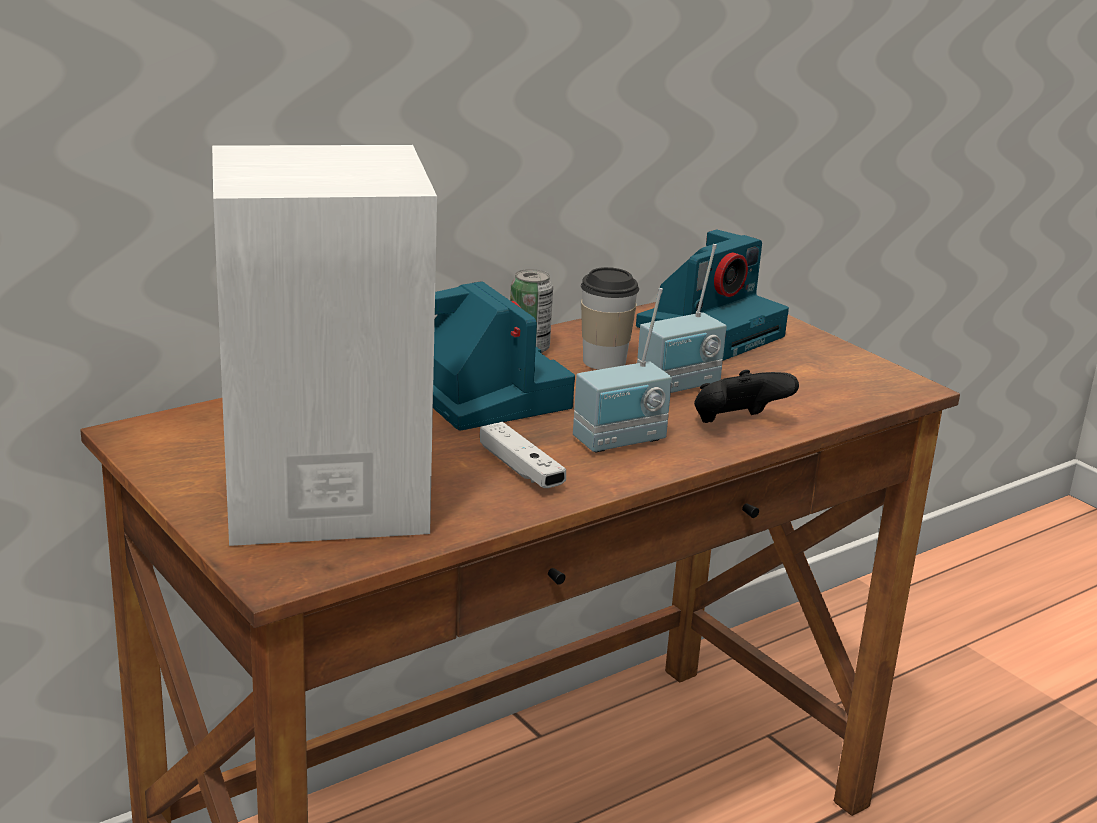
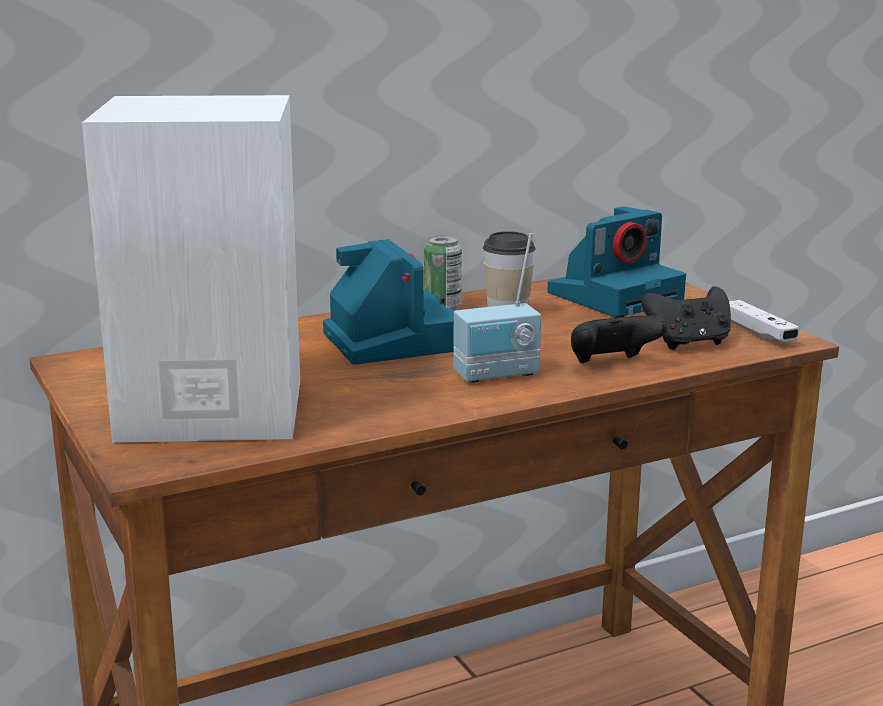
camera: 10 degrees right, 5 degrees down
white game controller [480,422,566,488] -> white game controller moved to [729,300,799,342]
radio [637,244,727,393] -> none
none -> black game controller [641,286,731,350]

